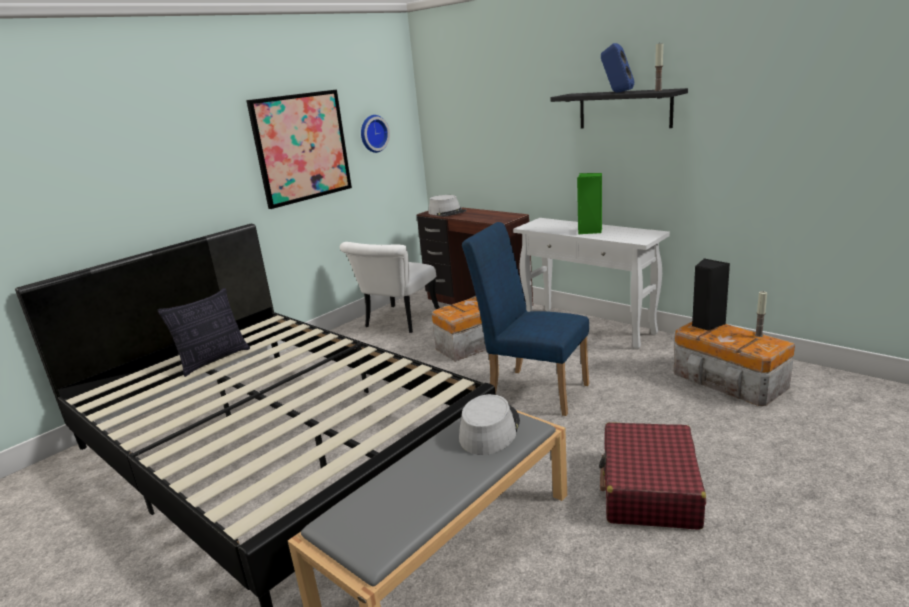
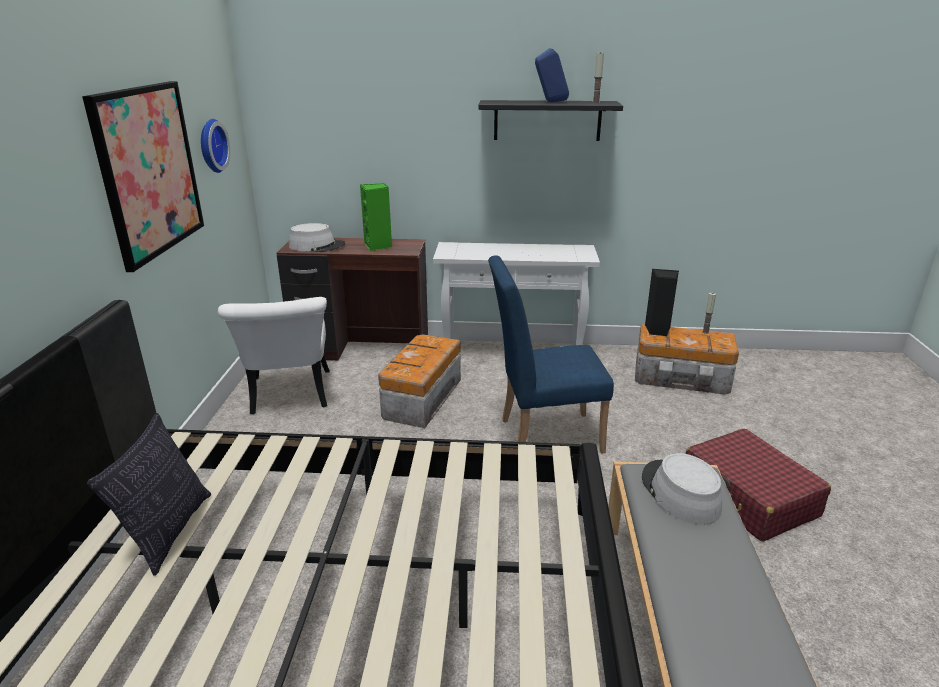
camera: 40 degrees left, 5 degrees up
green speaker [577,173,602,234] -> green speaker moved to [360,183,392,251]

